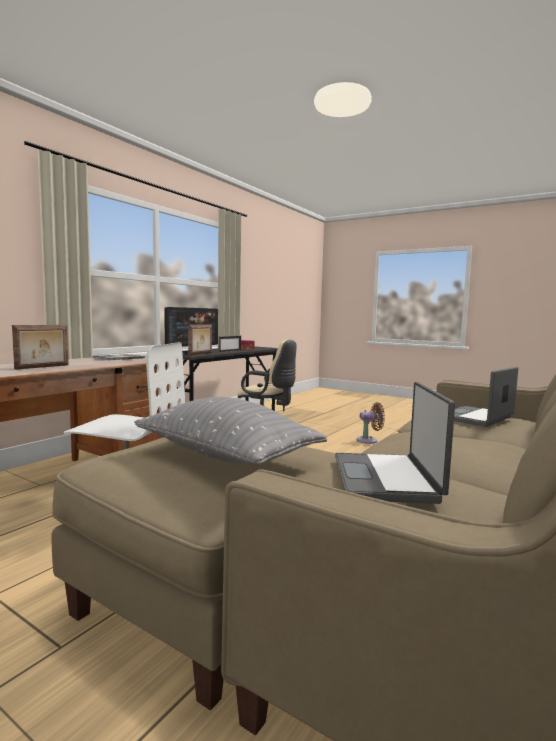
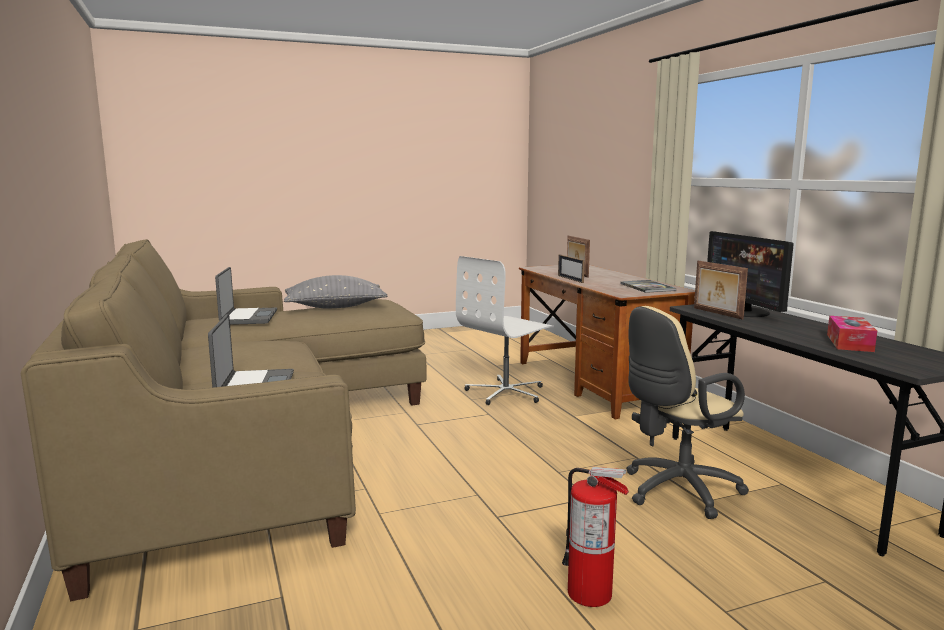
camera: 125 degrees right, 5 degrees up
picture frame [218,336,241,353] -> picture frame moved to [558,255,585,283]
laptop [335,382,455,504] -> laptop turned 45 degrees clockwise [215,267,277,325]
brown fan [356,402,385,444] -> fire extinguisher [562,467,629,607]

